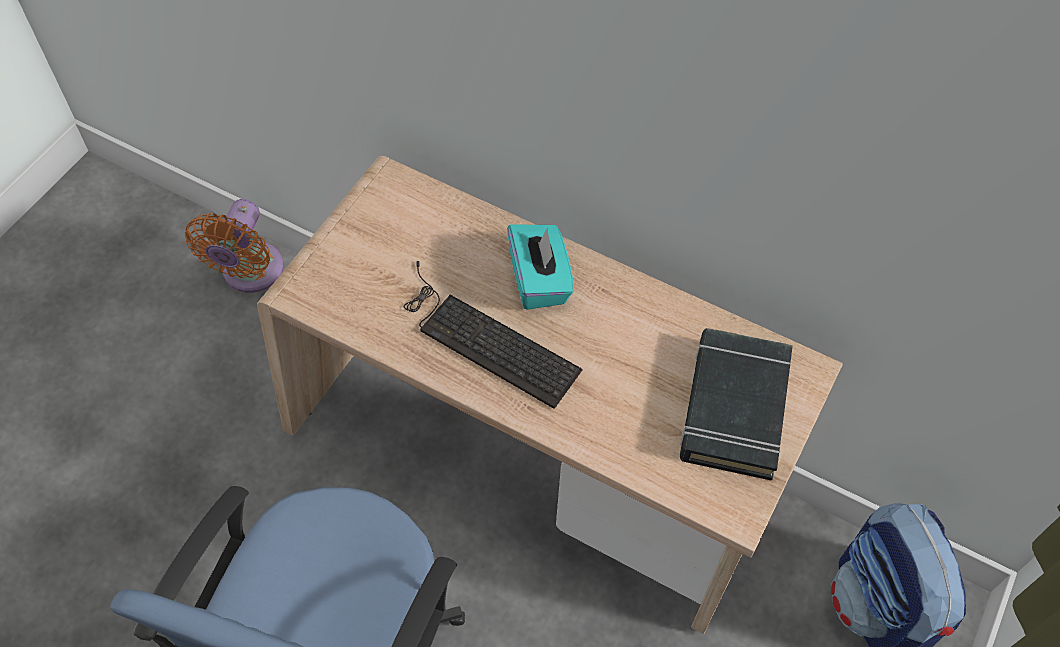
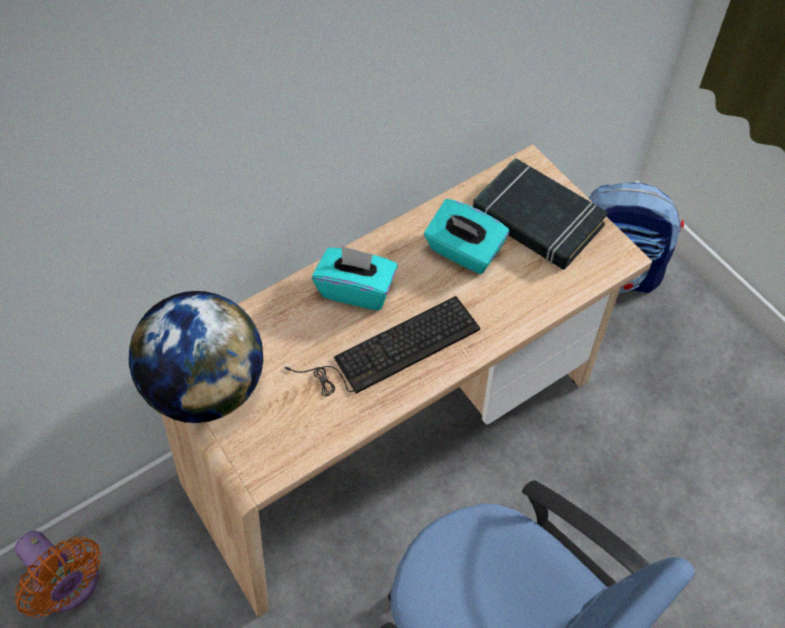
camera: 60 degrees left, 0 degrees up
none -> globe [129,291,263,423]
none -> turquoise tissue box [424,199,509,274]

